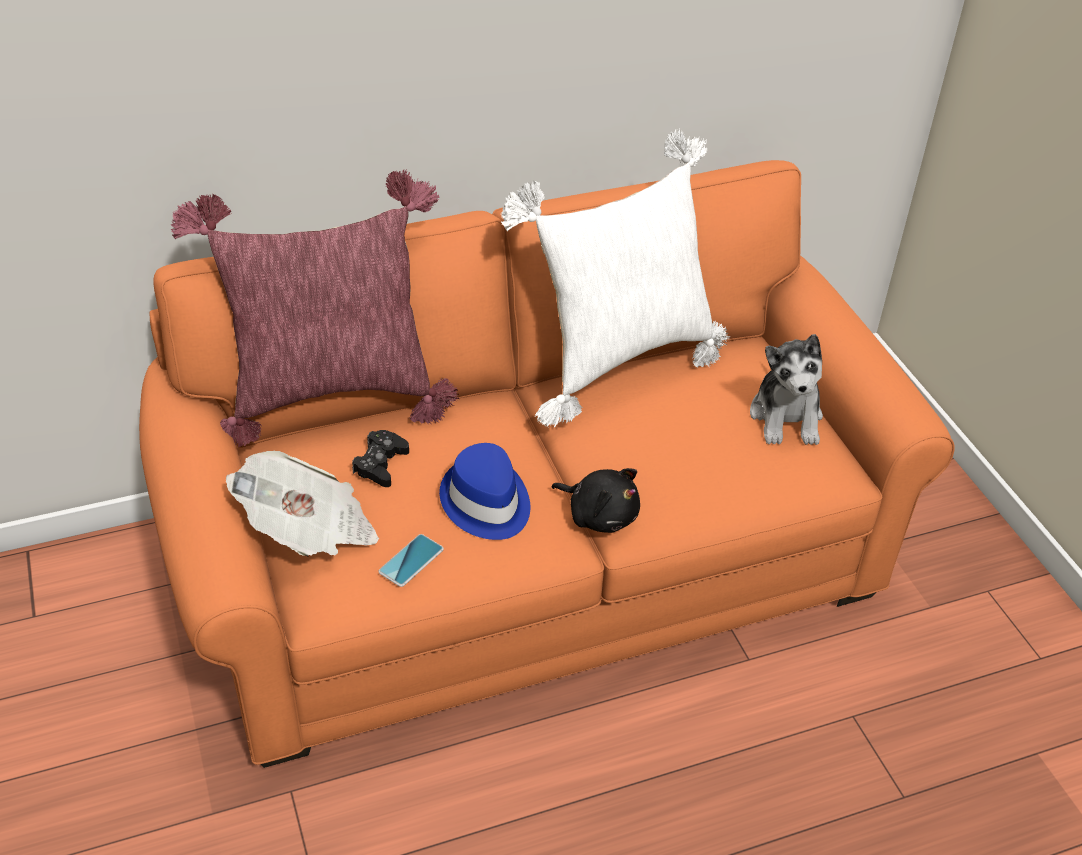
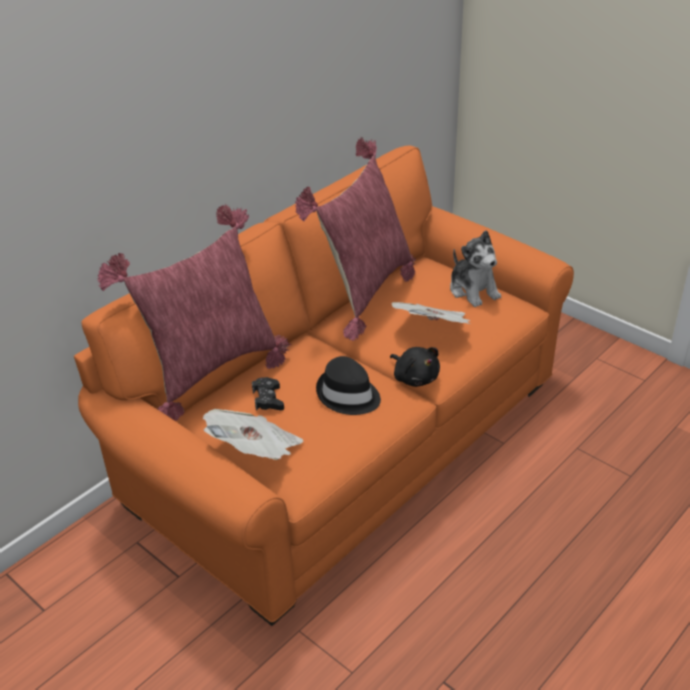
camera: 25 degrees left, 5 degrees down
phone [378,534,444,587] -> none
blue hat [439,443,530,540] -> black hat [316,356,381,415]
white pillow [500,129,730,428] -> red pillow [295,137,416,341]
black plush toy [551,468,640,533] -> black plush toy turned 45 degrees clockwise [390,347,440,387]
none -> newspaper [392,302,470,324]

